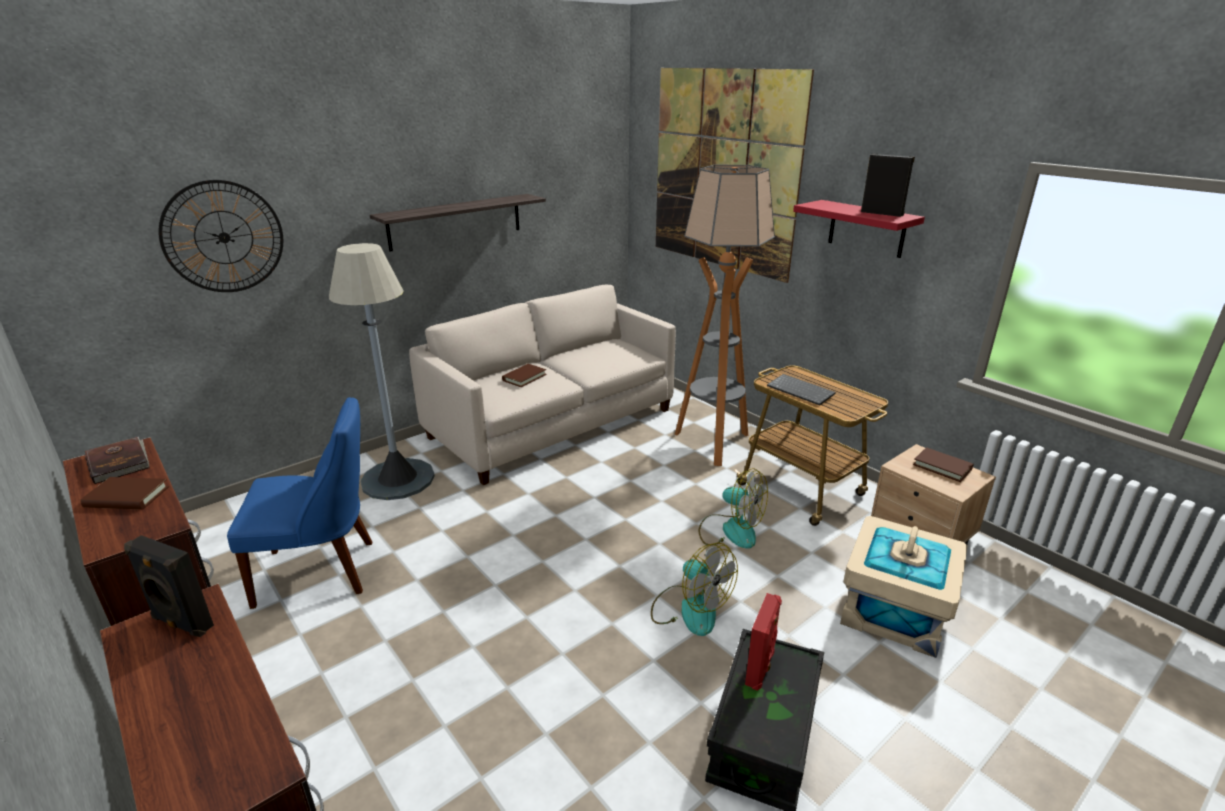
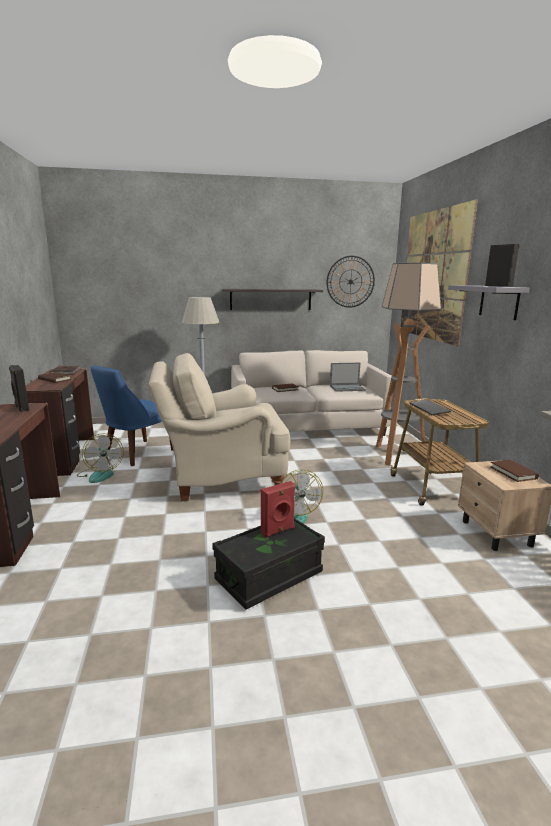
camera: 30 degrees right, 10 degrees down
wall clock [158,180,283,292] -> wall clock moved to [327,256,375,308]
blue chair [227,397,372,609] -> blue chair turned 105 degrees clockwise [91,365,174,466]
fan [698,468,768,549] -> fan moved to [77,433,124,483]
red shelf [793,200,925,258] -> grey shelf [448,285,530,320]
beige storage box [840,516,968,658] -> none
none -> beige armchair [148,353,290,501]
none -> laptop [330,363,366,392]

